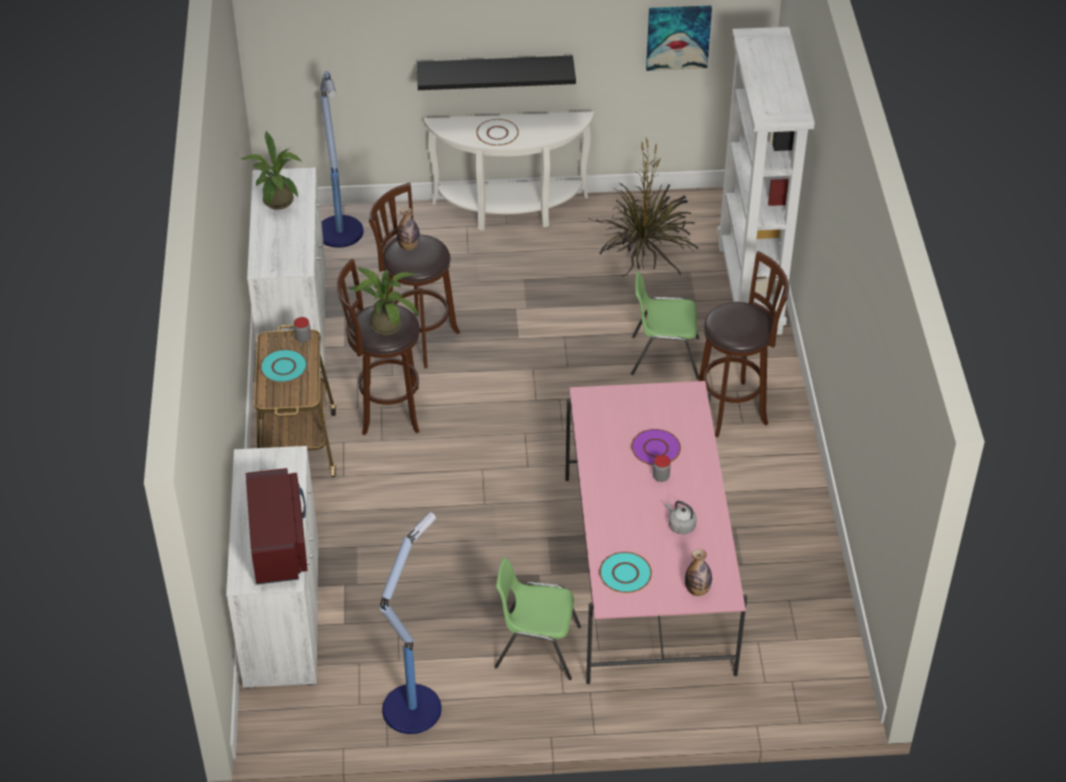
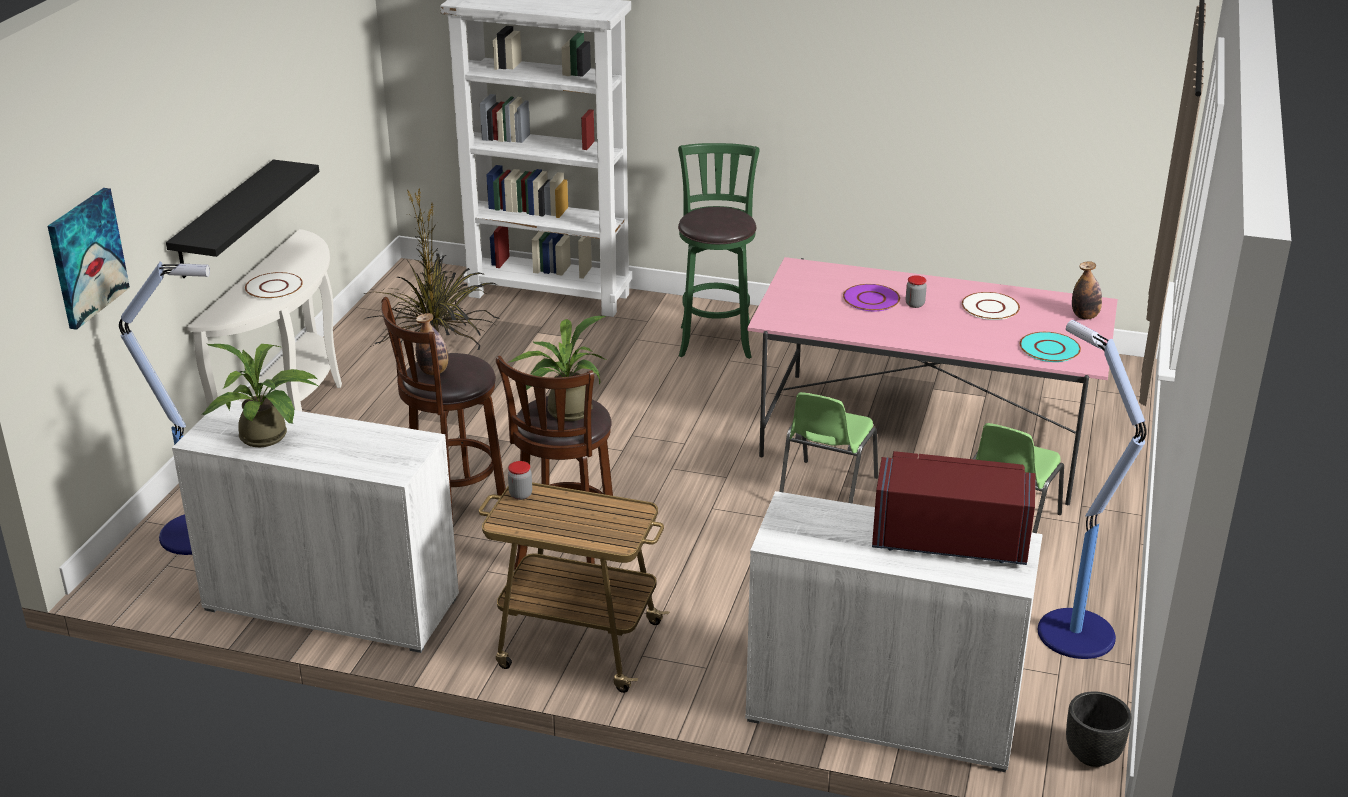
camera: 70 degrees left, 15 degrees down
turquoise plate [260,349,307,383] -> none
green chair [631,272,699,379] -> green chair moved to [779,392,878,504]
picture [646,6,712,71] -> picture moved to [48,188,130,330]
grey kettle [666,501,697,534] -> white plate [962,292,1020,320]
brown stool [698,251,789,437] -> green stool [678,143,759,359]
none -> black planter [1066,691,1132,767]

